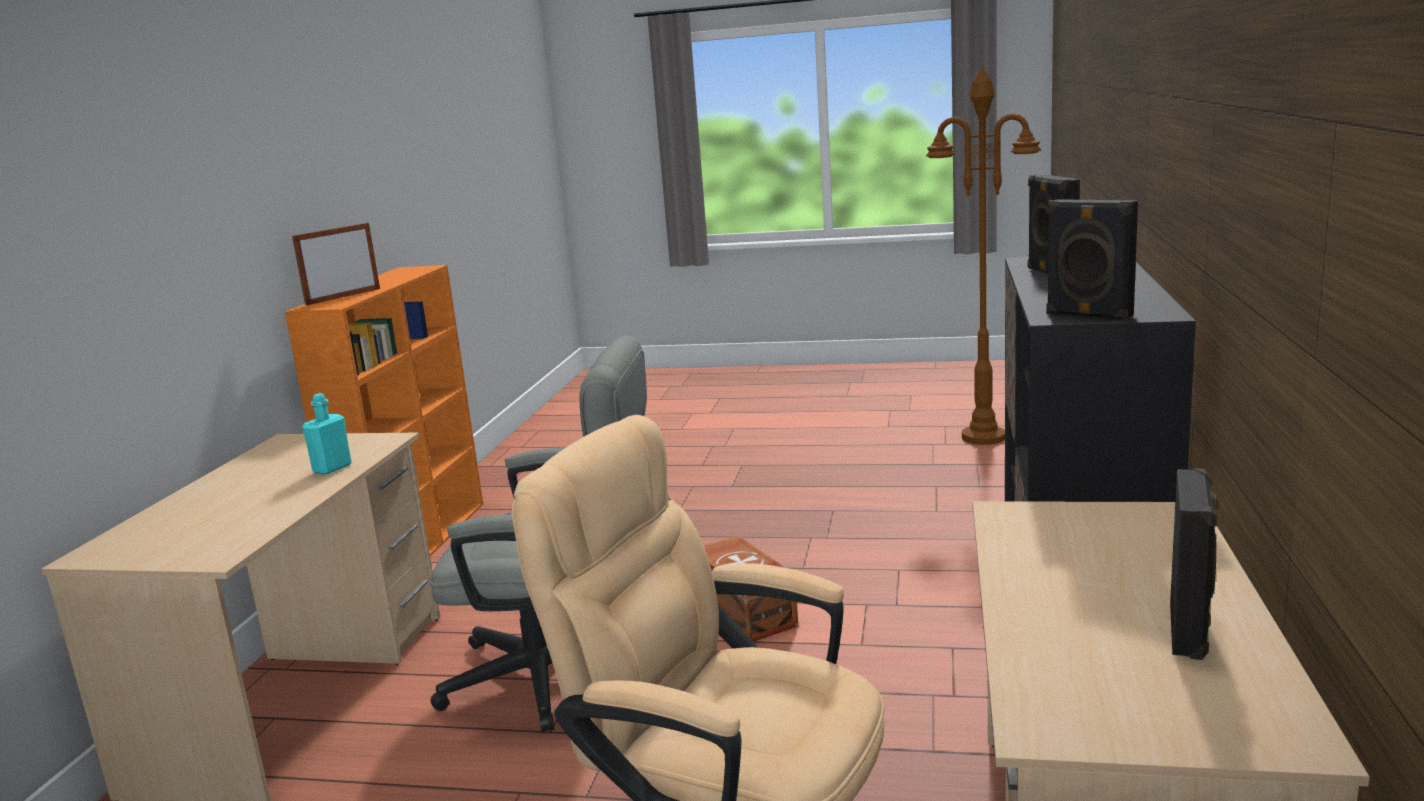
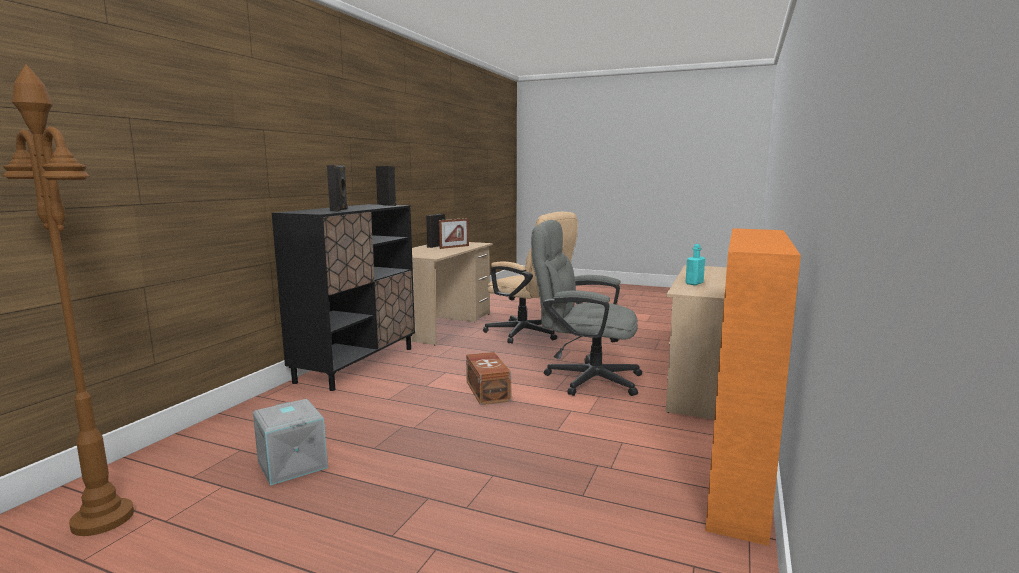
camera: 170 degrees left, 5 degrees down
picture frame [292,223,380,305] -> picture frame moved to [439,218,469,249]
none -> grey storage box [253,399,328,486]

